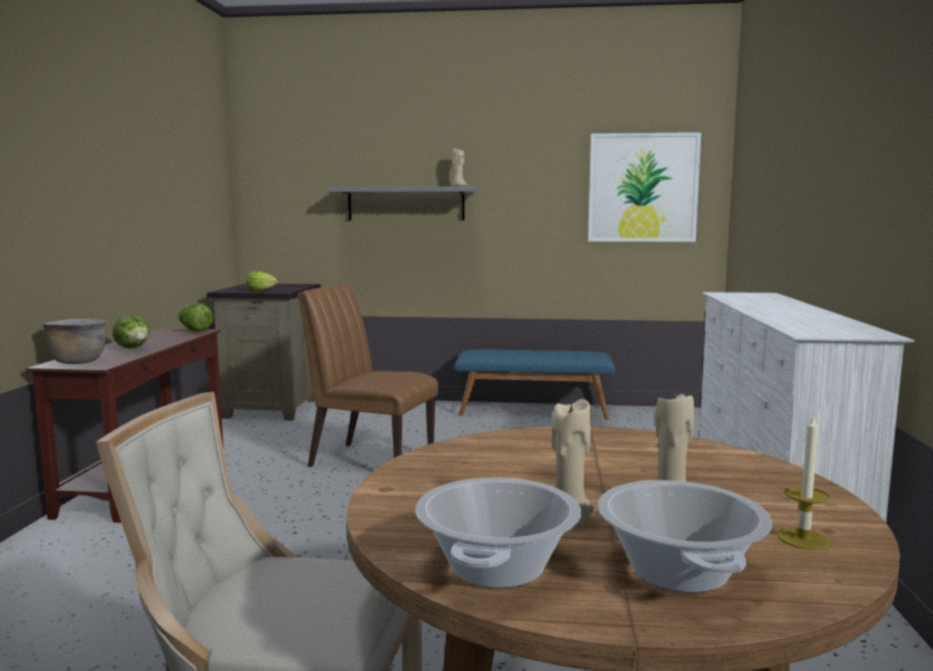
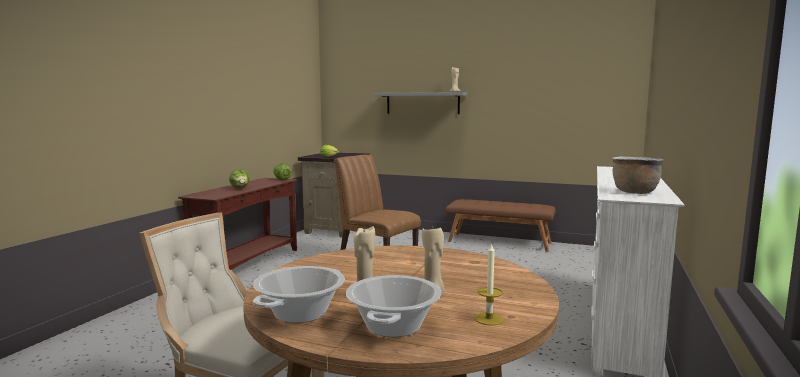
camera: 15 degrees right, 0 degrees up
brown cooking pot [42,319,106,364] -> brown cooking pot moved to [612,157,664,194]
blue bench [455,349,615,420] -> brown bench [446,199,556,252]
picture [588,132,701,242] -> none

